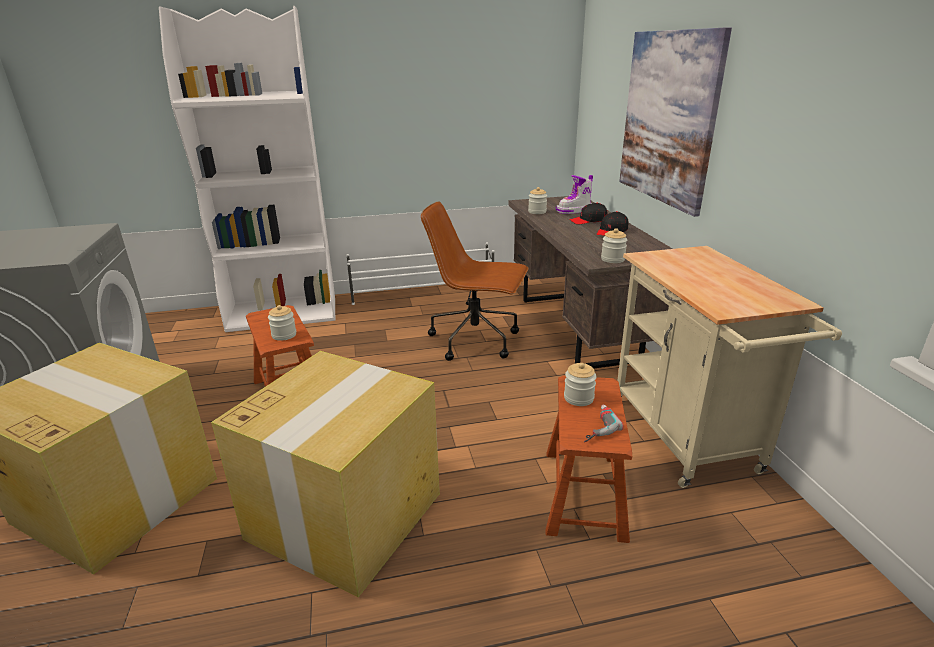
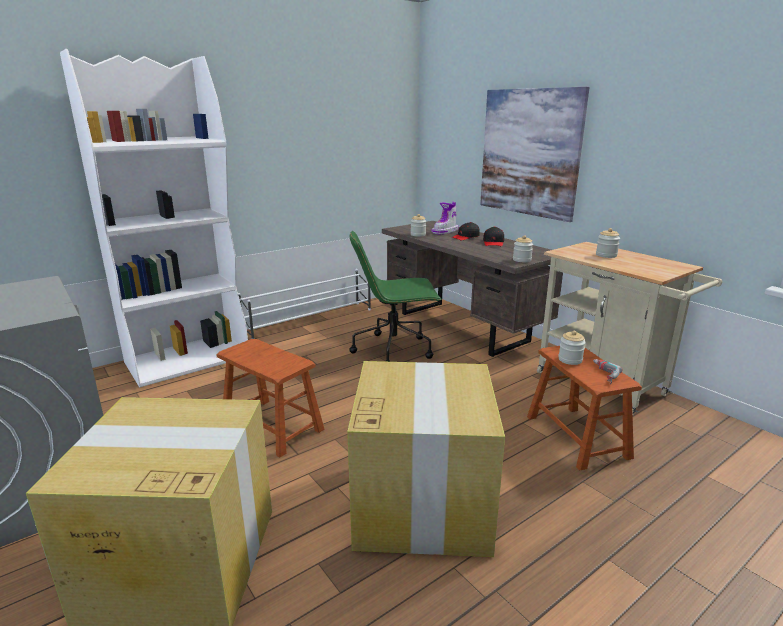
camera: 25 degrees left, 5 degrees down
jar [268,305,296,341] -> jar moved to [596,228,620,258]
brown office chair [421,201,529,361] -> green office chair [350,231,442,362]

